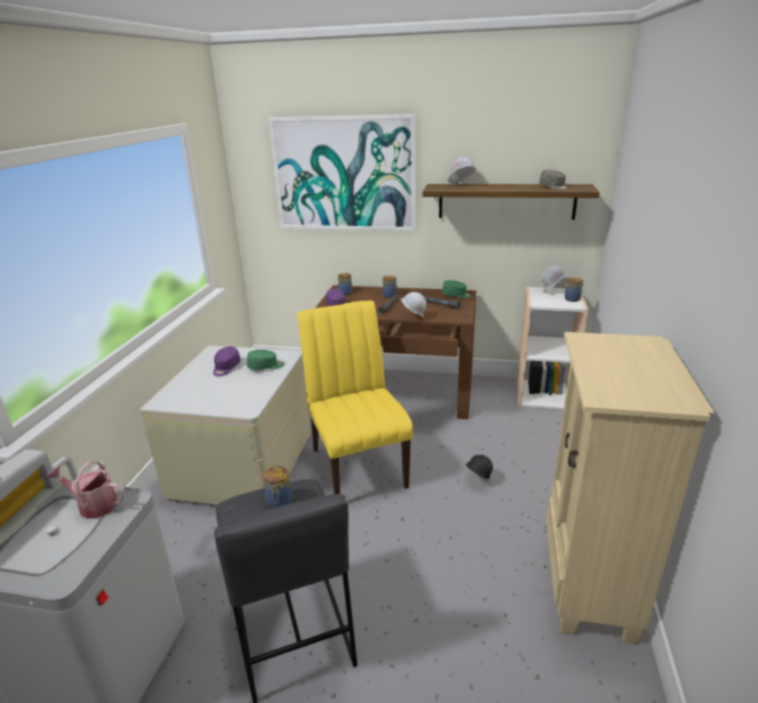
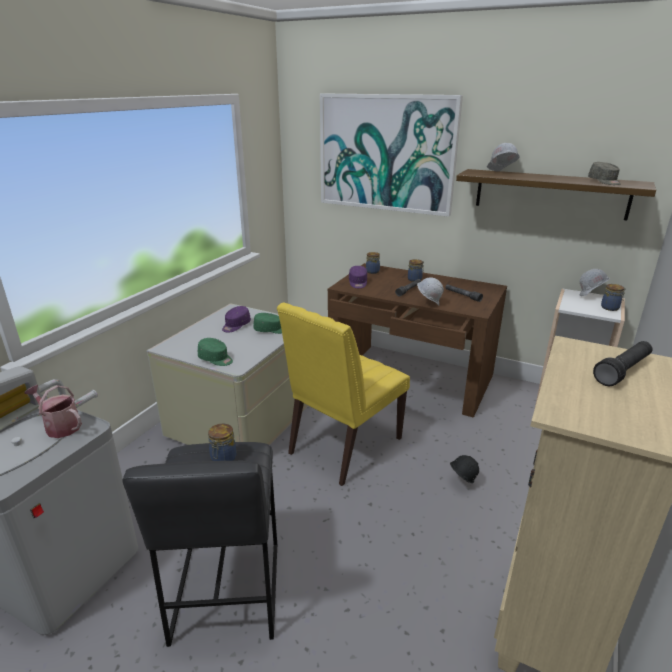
camera: 15 degrees right, 0 degrees up
yellow chair [297,301,413,494] -> yellow chair turned 135 degrees counterclockwise [277,302,410,486]
green cap [442,280,472,298] -> green cap moved to [198,338,233,366]
none -> black flashlight [593,341,652,386]

